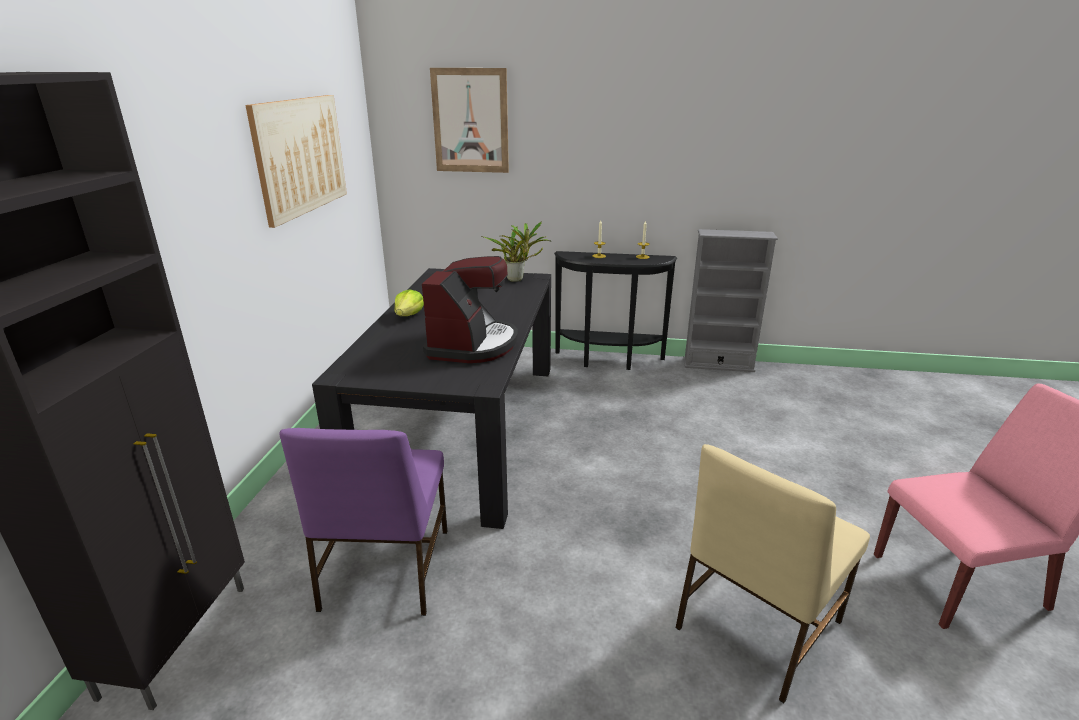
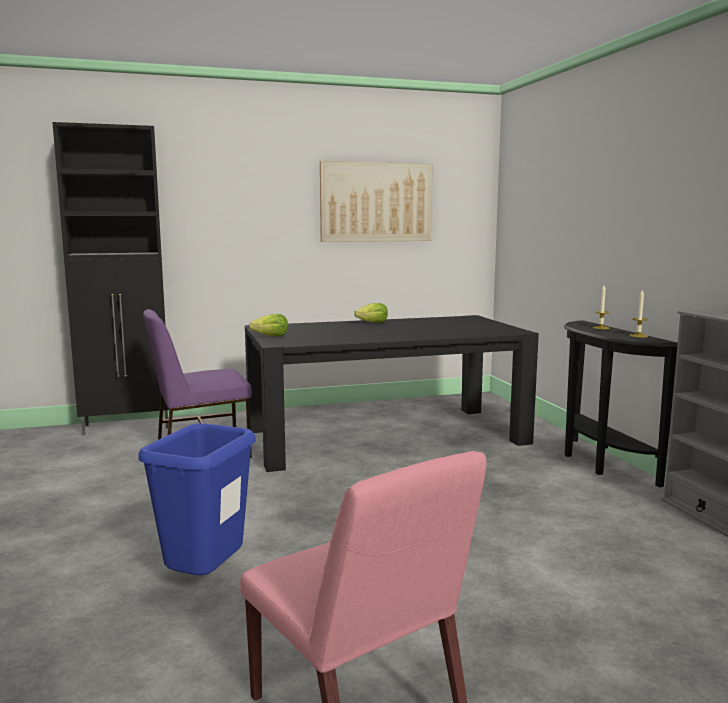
camera: 65 degrees right, 15 degrees down
coffee machine [422,256,518,363] -> none
picture [430,68,509,173] -> none
potted plant [481,221,551,282] -> none
beige chair [675,444,870,703] -> blue trash can [138,423,256,575]
none -> lettuce [249,314,288,336]

